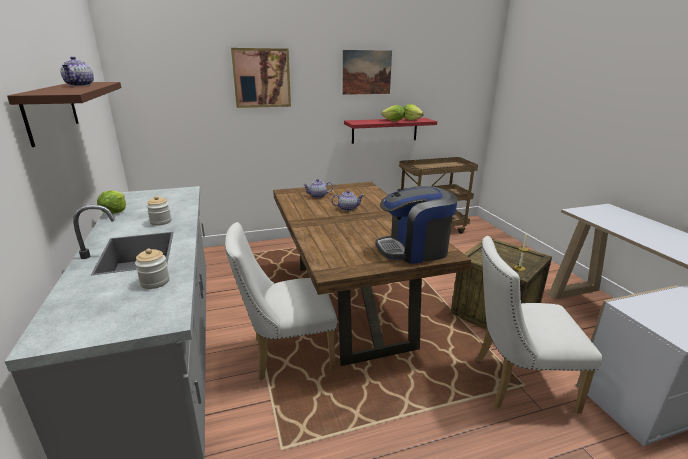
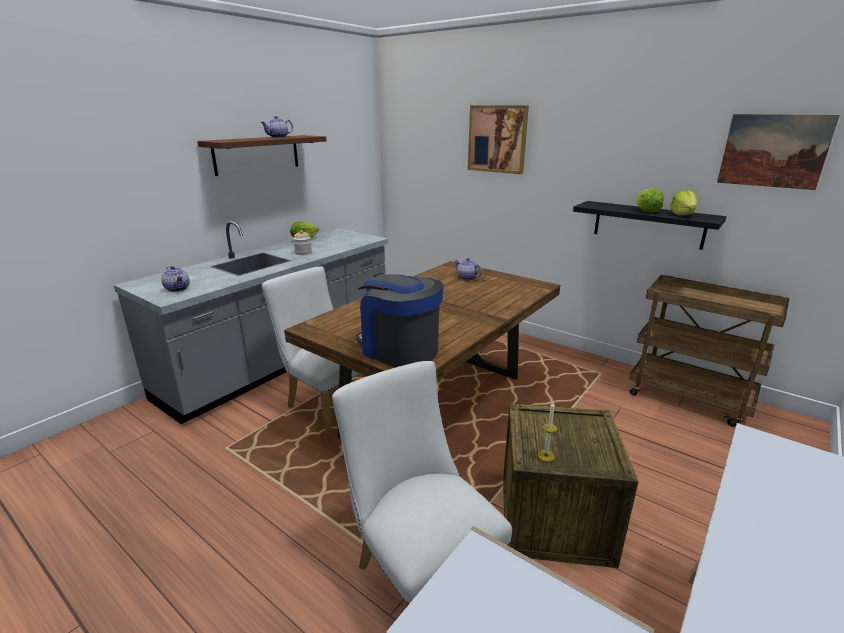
camera: 55 degrees right, 0 degrees up
jar [135,248,169,289] -> none
teapot [331,190,364,211] -> teapot moved to [161,266,190,292]
picture [343,50,392,95] -> picture moved to [717,114,840,190]
red shelf [344,118,437,144] -> black shelf [573,201,726,250]

